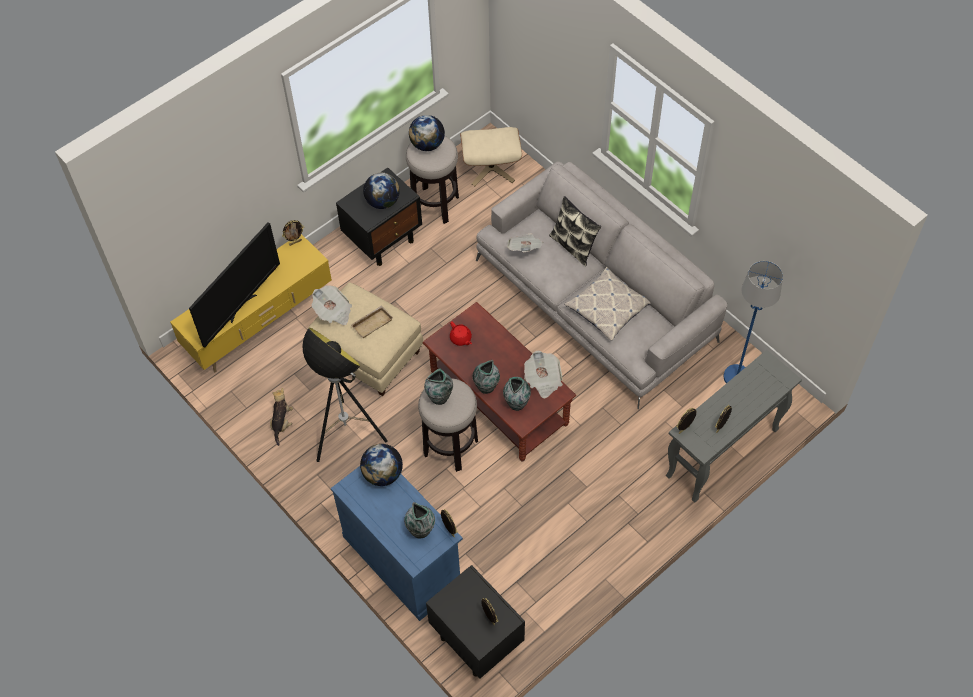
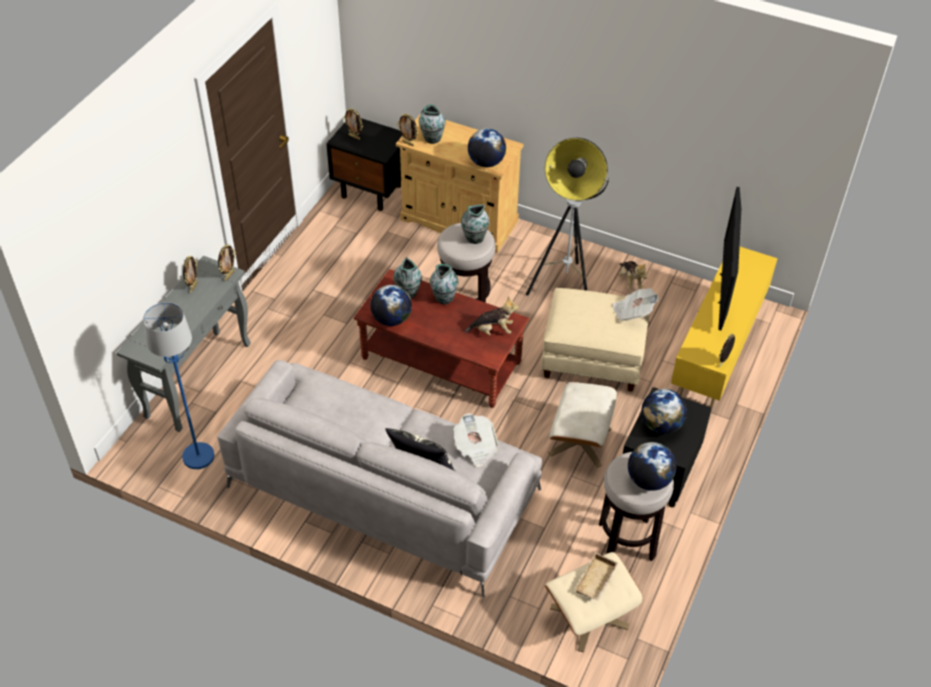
camera: 155 degrees right, 10 degrees down
blue cabinet [331,466,463,621] -> beige cabinet [396,113,524,253]
beige tray [351,305,393,338] -> beige tray moved to [575,552,618,601]
red teapot [450,321,472,346] -> plush toy [464,296,519,335]
newspaper [524,350,563,398] -> globe [370,285,412,326]
pillow [564,267,651,341] -> none
none -> beige ottoman [548,382,617,468]

